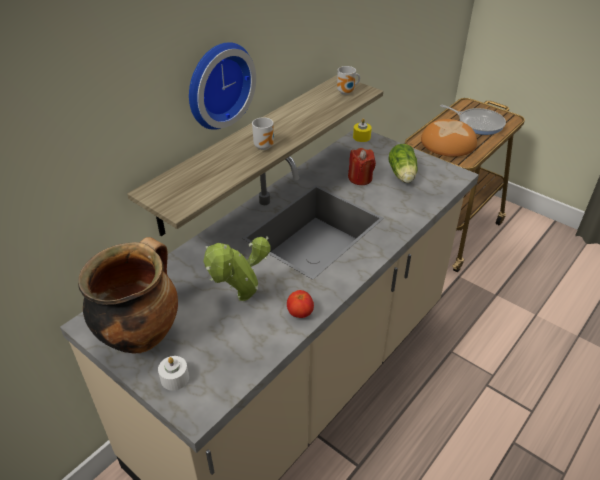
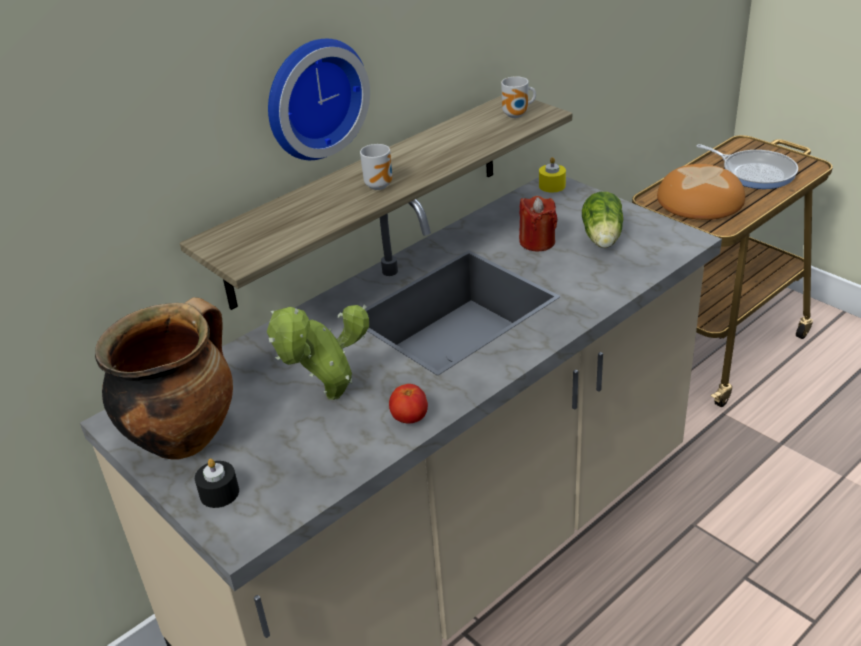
camera: 10 degrees right, 5 degrees down
white candle [158,356,189,391] -> black candle [195,459,239,508]

